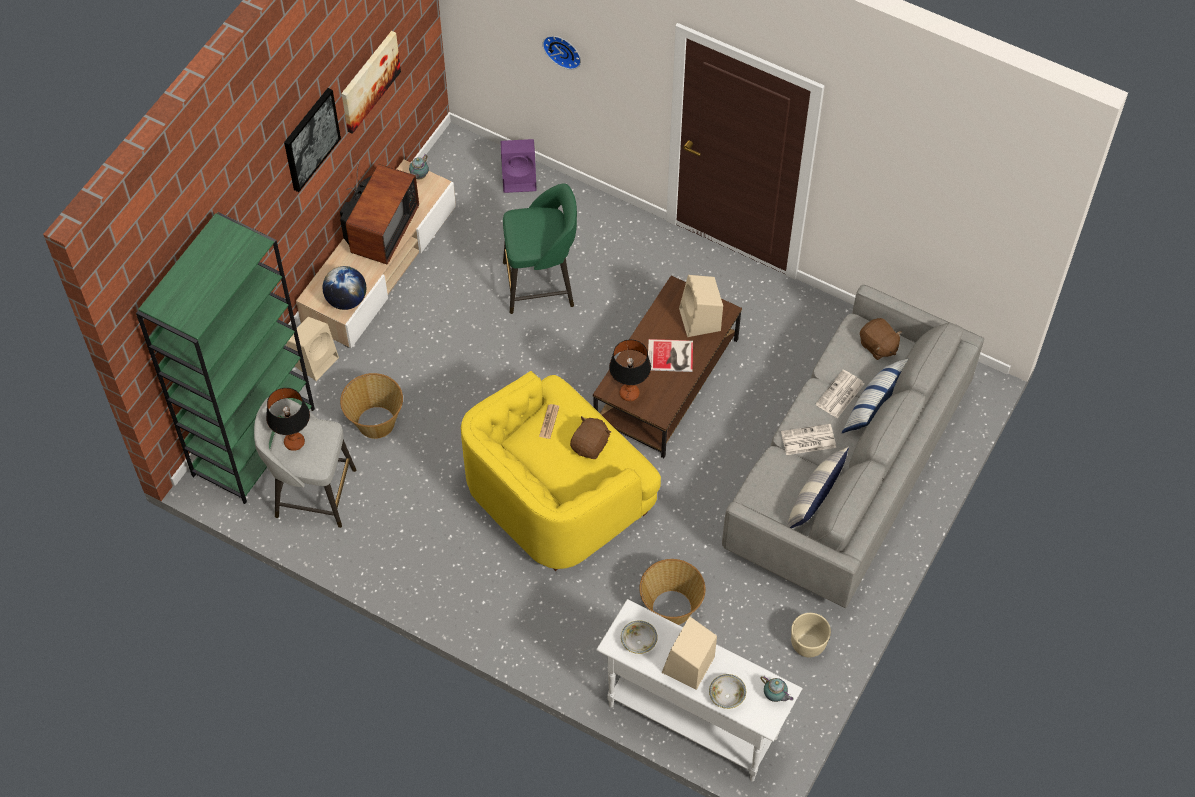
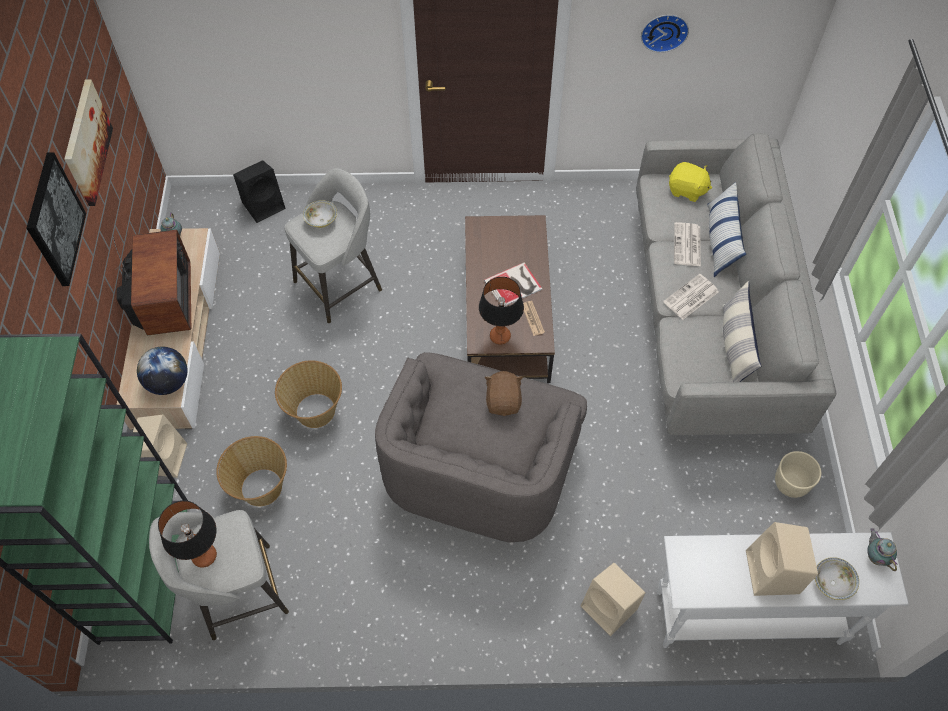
camera: 30 degrees left, 0 degrees up
yellow armchair [461,371,661,571] -> grey armchair [375,352,587,543]
purple speaker [501,139,537,193] -> black speaker [233,160,286,223]
green stool [503,184,577,314] -> grey stool [284,168,382,323]
newspaper [539,404,559,439] -> newspaper moved to [523,301,545,336]
wall clock [542,36,581,70] -> wall clock moved to [641,15,689,53]
bowl [621,620,658,654] -> bowl moved to [303,200,337,228]
basket [639,559,705,625] -> basket moved to [275,360,342,428]
beige speaker [679,275,723,337] -> beige speaker moved to [581,563,645,636]
teapot [760,676,793,702] -> teapot turned 120 degrees counterclockwise [867,528,898,571]
brown plush toy [860,318,902,360] -> yellow plush toy [669,162,712,202]

